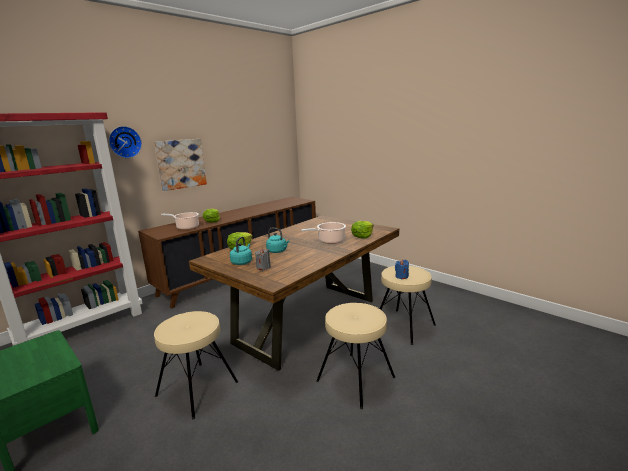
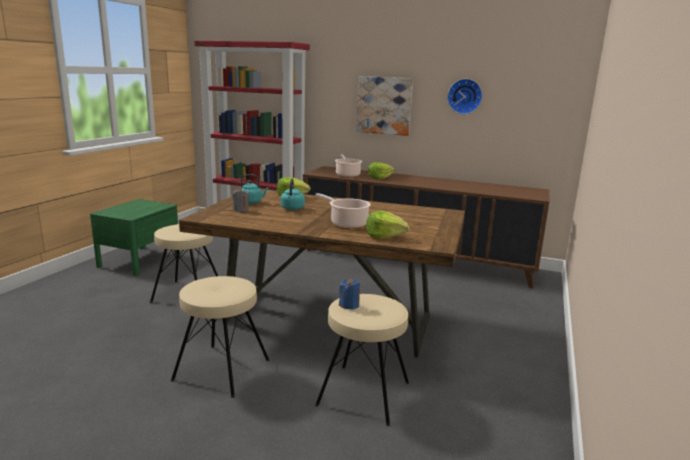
camera: 65 degrees right, 0 degrees up
wall clock [109,126,142,158] -> wall clock moved to [447,79,483,114]

